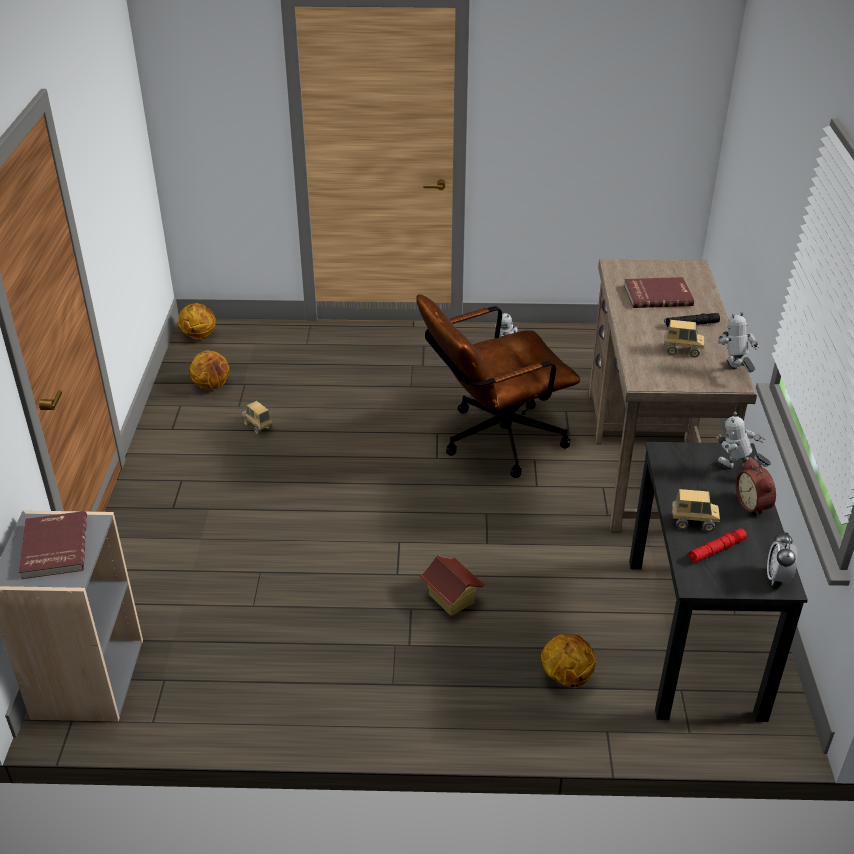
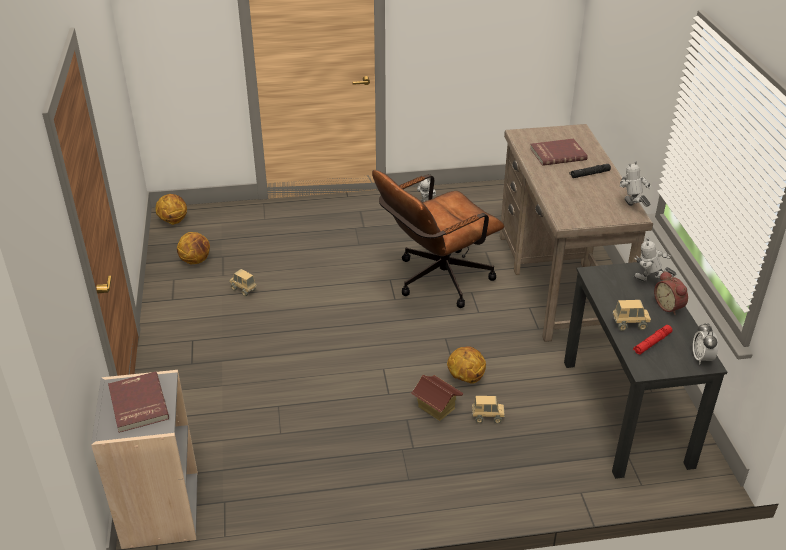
camera: 10 degrees left, 0 degrees up
basketball [541,634,596,688] -> basketball moved to [447,346,486,384]
toy truck [664,320,704,357] -> toy truck moved to [472,396,505,424]

